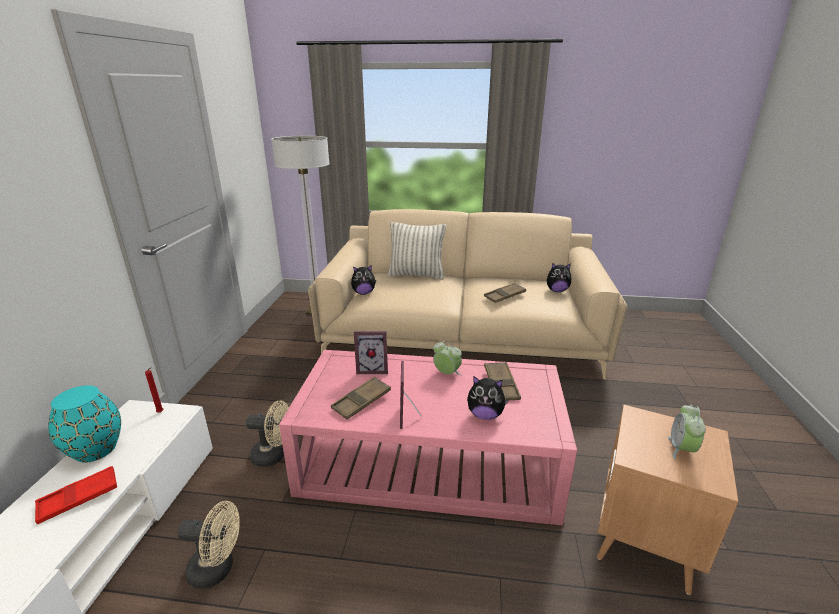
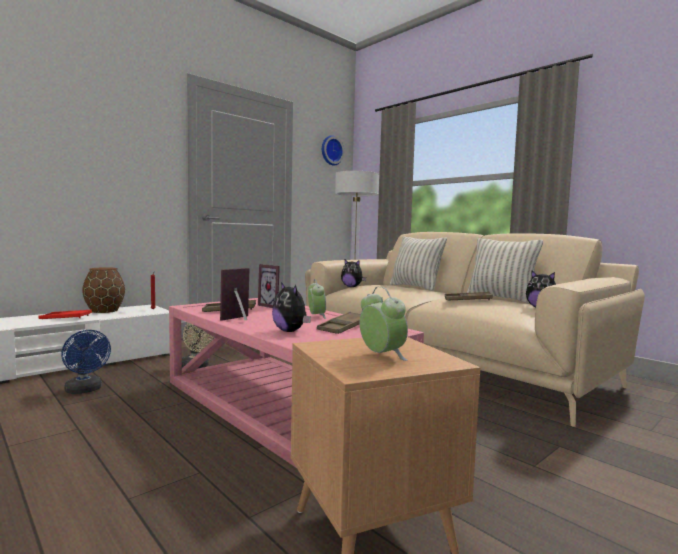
camera: 40 degrees right, 20 degrees down
turquoise vase [48,385,121,463] -> brown vase [82,267,125,313]
beige fan [178,501,240,589] -> blue fan [61,330,111,394]
alarm clock [668,404,706,460] -> alarm clock turned 90 degrees clockwise [360,287,408,361]
none -> wall clock [322,135,344,166]
none -> pillow [467,238,543,304]

